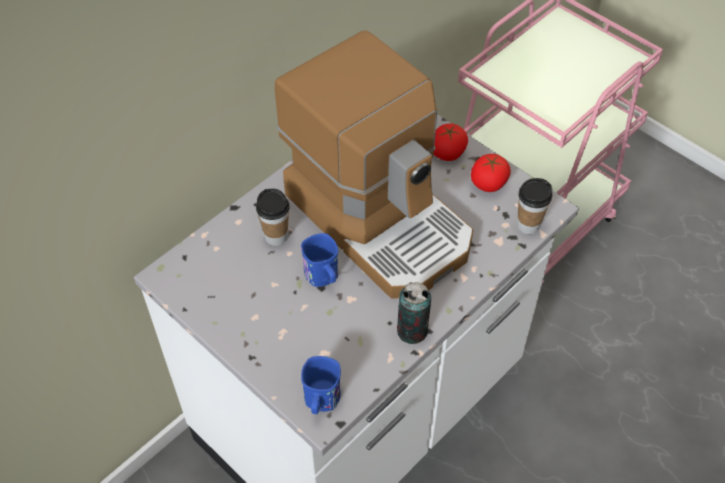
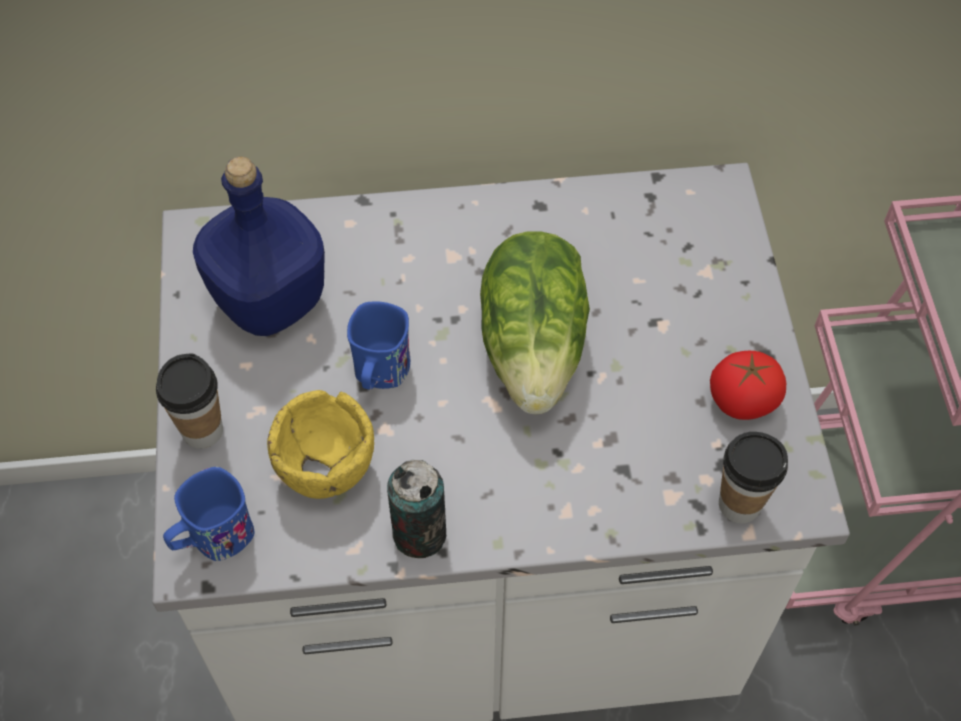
camera: 40 degrees right, 5 degrees up
cup [256,188,290,246] -> cup moved to [156,354,223,449]
coffee machine [275,31,473,299] -> lettuce [480,232,590,414]
tomato [434,124,468,161] -> none
none -> blue bottle [193,156,325,336]
none -> yellow bowl [267,390,374,499]

